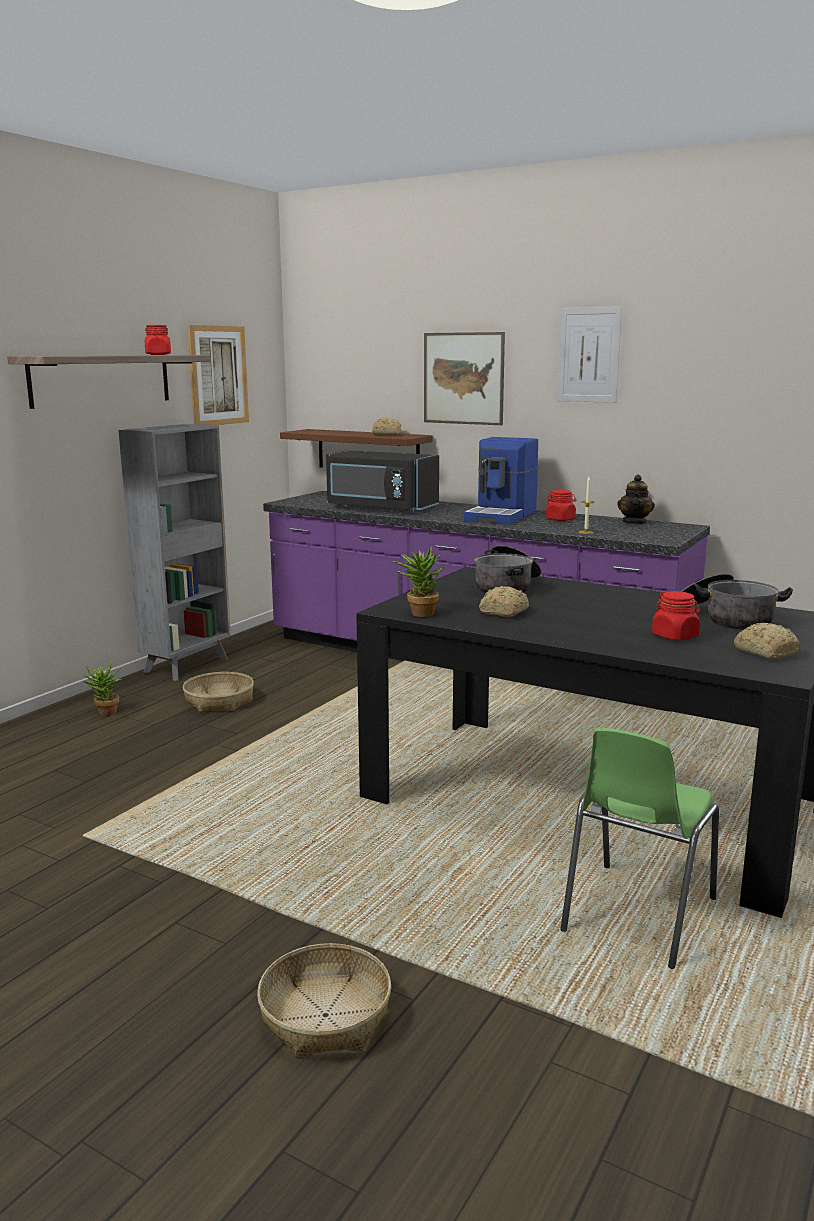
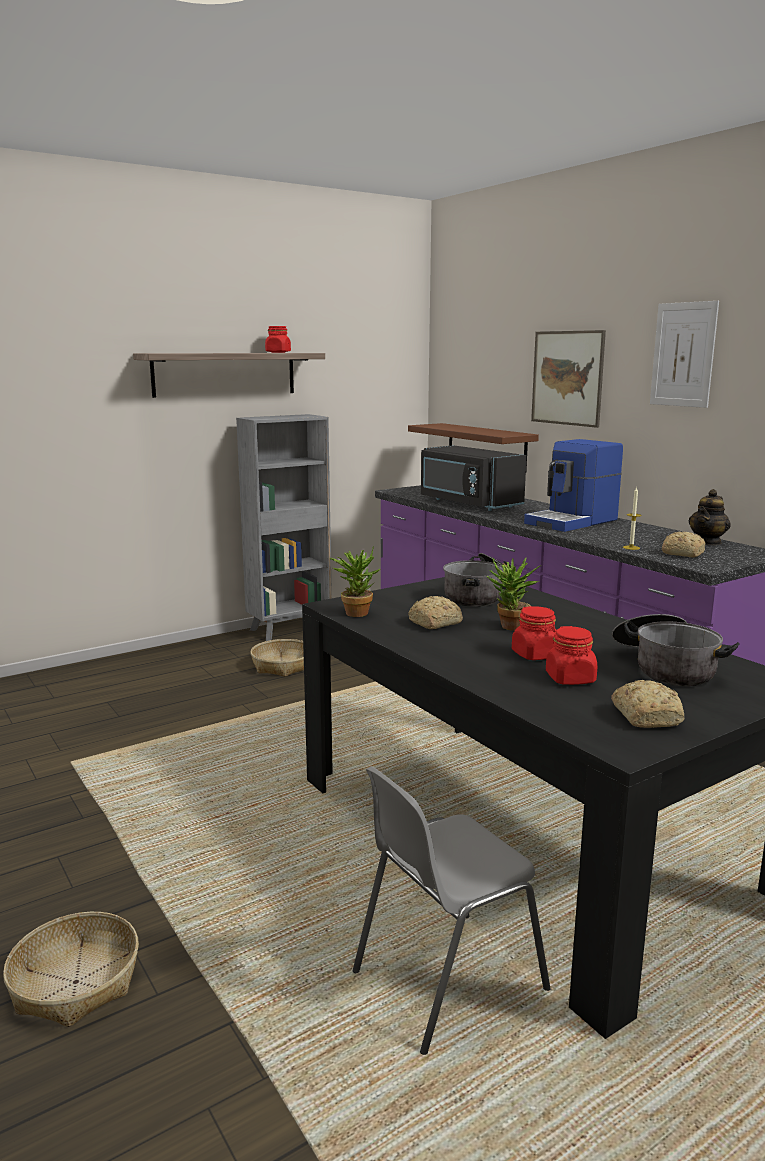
camera: 25 degrees right, 0 degrees up
potted plant [83,663,122,716] -> potted plant moved to [487,557,541,631]
picture [187,325,249,425] -> none
bread [372,418,401,435] -> bread moved to [662,532,705,557]
red jar [546,490,576,521] -> red jar moved to [512,606,556,660]
green chair [560,728,719,969] -> grey chair [353,766,551,1055]

